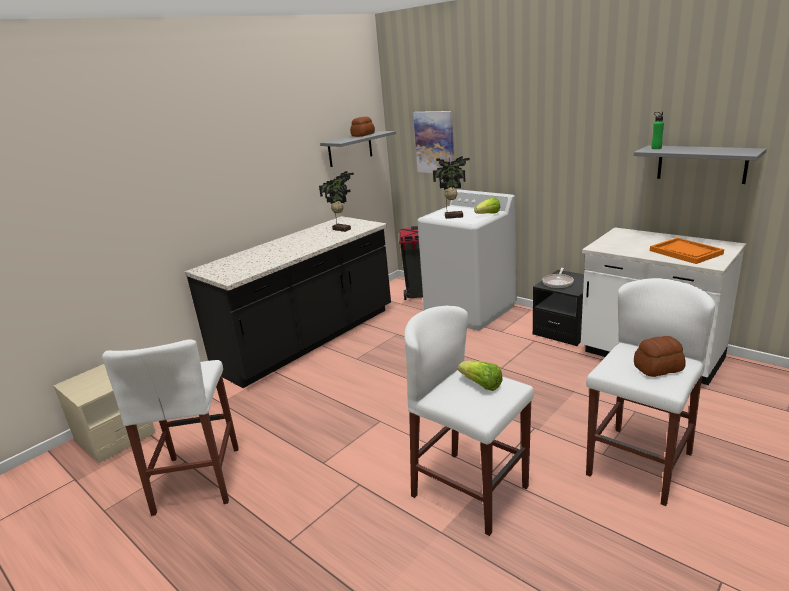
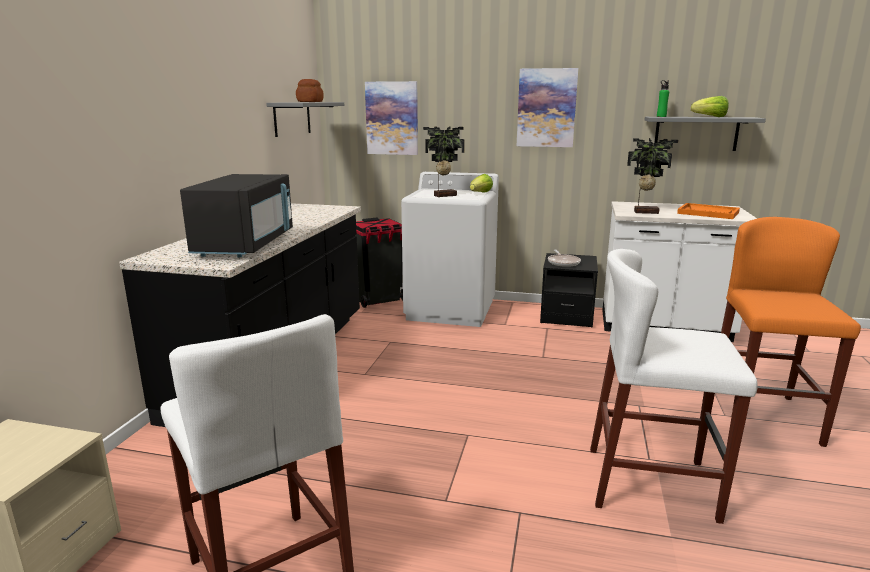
camera: 30 degrees left, 5 degrees down
potted plant [319,171,354,232] -> potted plant moved to [627,138,679,214]
lettuce [458,361,503,391] -> lettuce moved to [691,96,729,117]
white stool [586,278,715,506] -> orange stool [721,217,861,447]
bread [634,336,685,377] -> none
none -> black microwave [180,174,293,258]
none -> picture [517,68,578,147]

